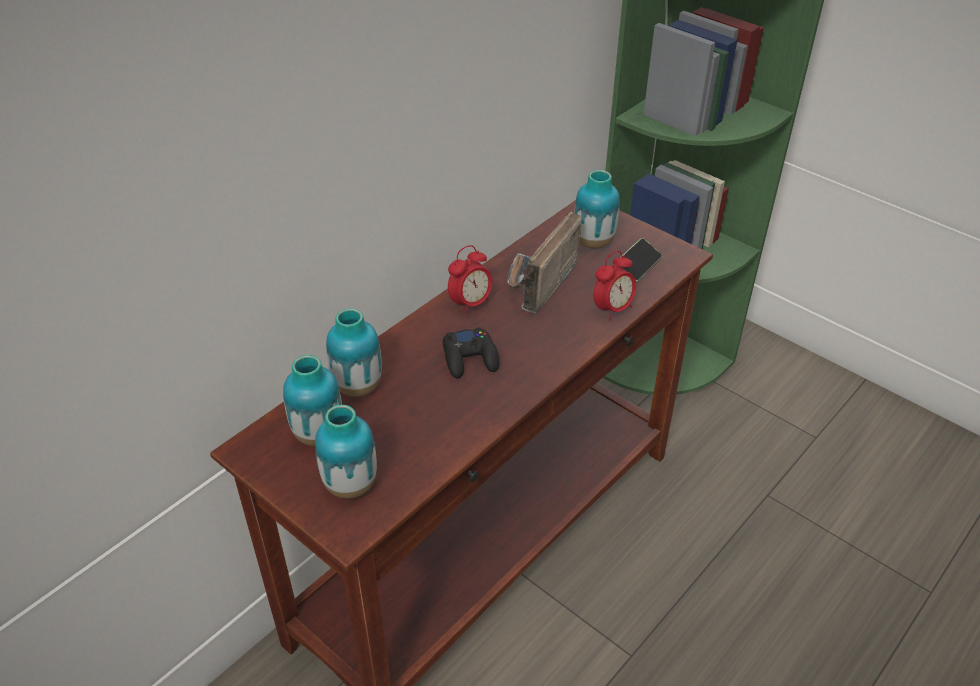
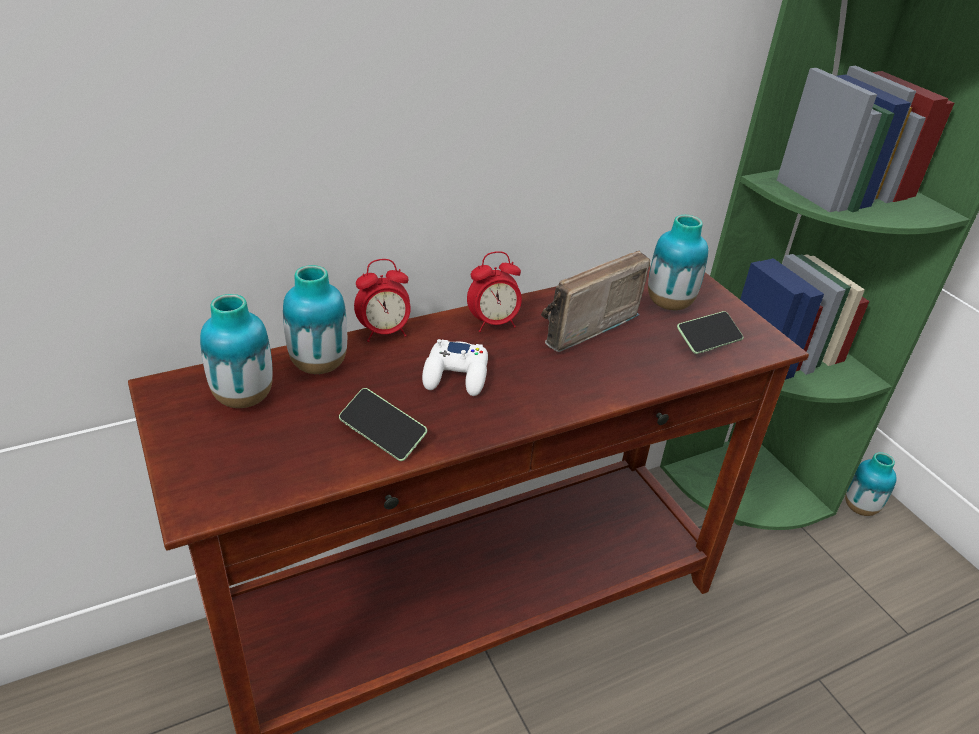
camera: 20 degrees right, 5 degrees down
vase [315,405,377,499] -> vase moved to [845,452,897,516]
black game controller [443,327,499,378] -> white game controller [422,339,488,396]
alarm clock [594,251,636,321] -> alarm clock moved to [354,259,411,342]
none -> phone [339,388,427,461]

